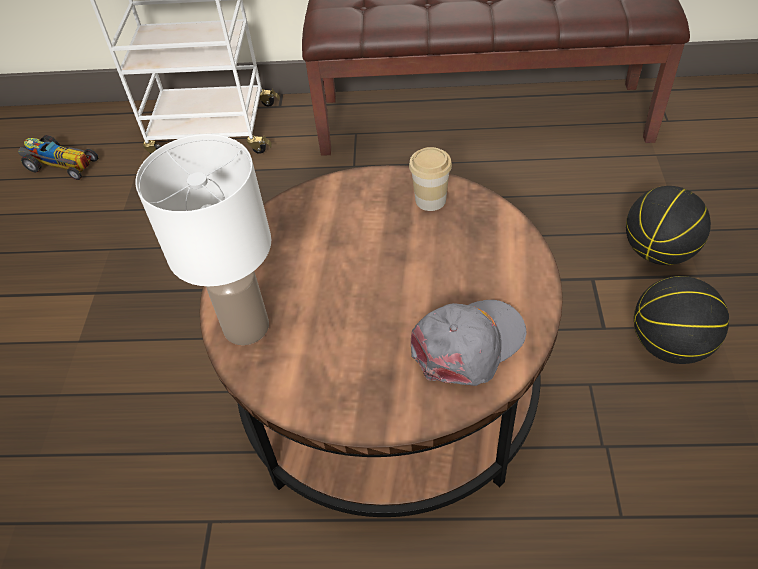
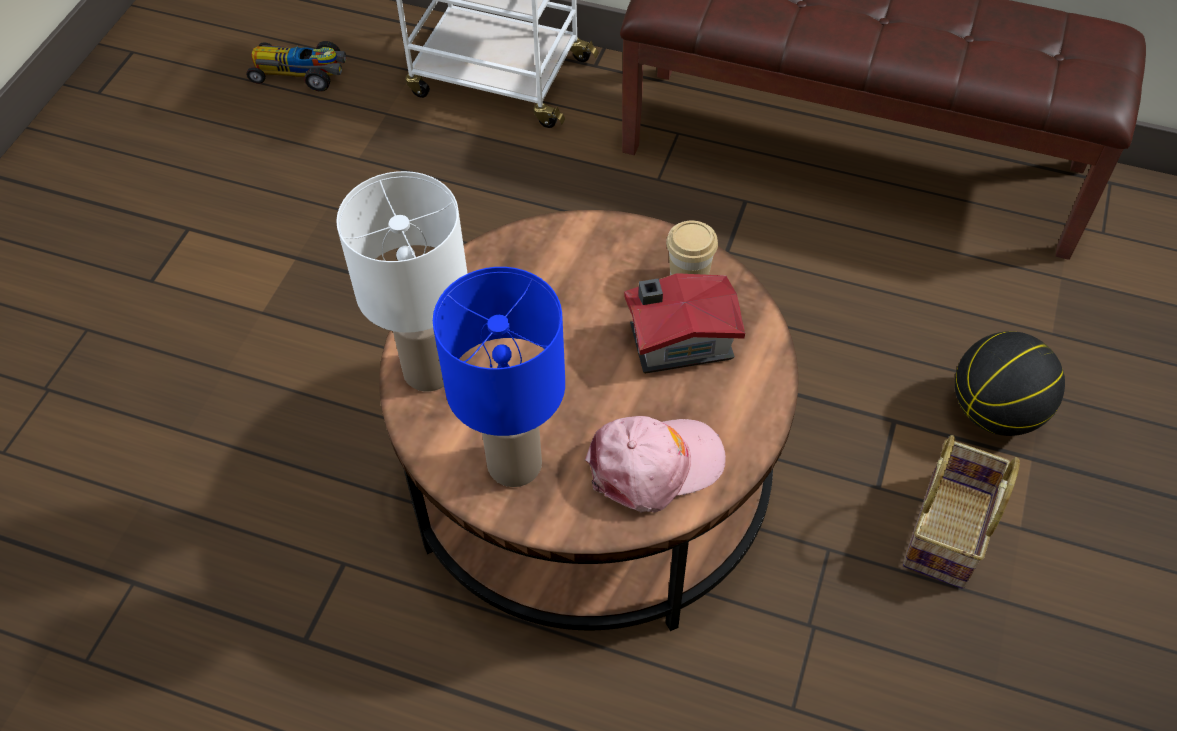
camera: 15 degrees right, 5 degrees up
toy car [18,135,98,180] -> toy car turned 150 degrees clockwise [246,41,347,91]
grey cap [411,300,526,386] -> pink cap [585,416,726,513]
basketball [634,276,729,364] -> basket [903,435,1020,589]
none -> blue table lamp [433,267,565,487]
none -> toy house [624,273,745,374]

